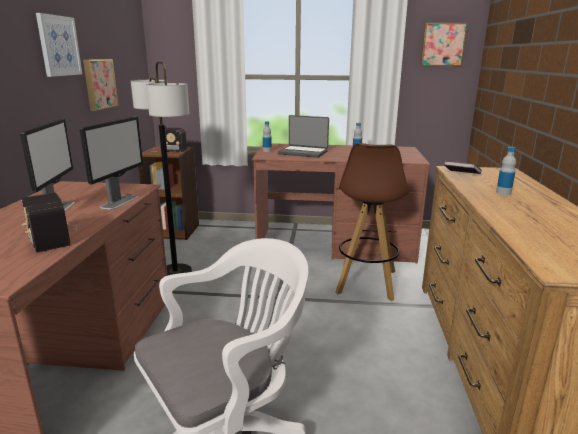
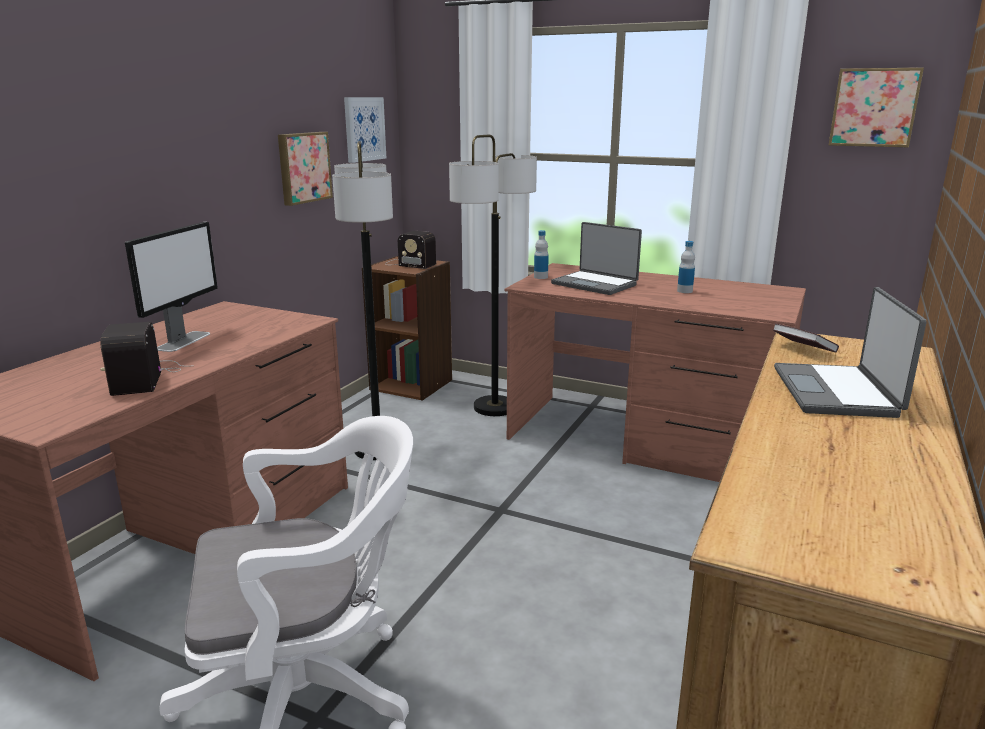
camera: 20 degrees right, 0 degrees up
picture [36,13,82,77] -> picture moved to [344,97,386,163]
monitor [80,117,143,209] -> none
brown stool [335,143,409,301] -> none
bottle [496,147,516,195] -> laptop [774,287,927,418]
none -> floor lamp [449,134,537,416]

